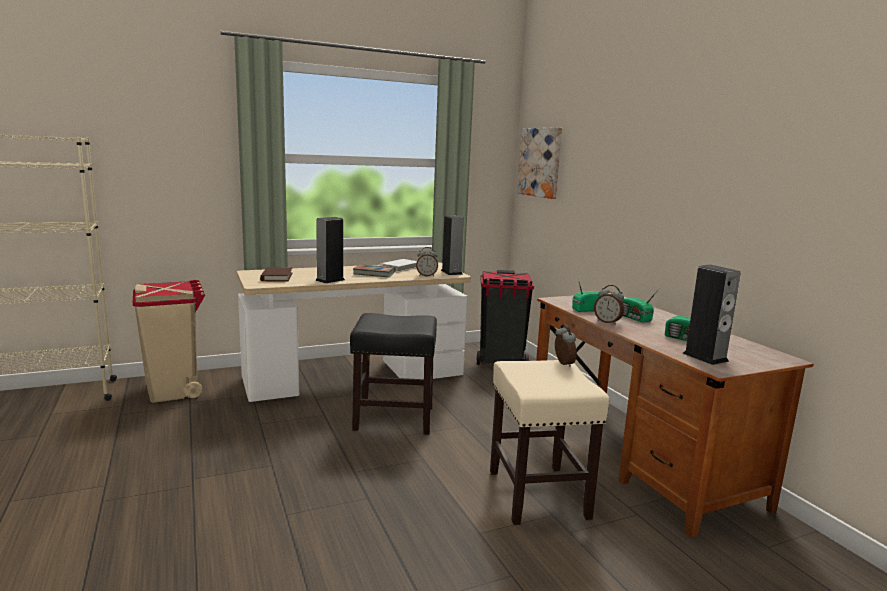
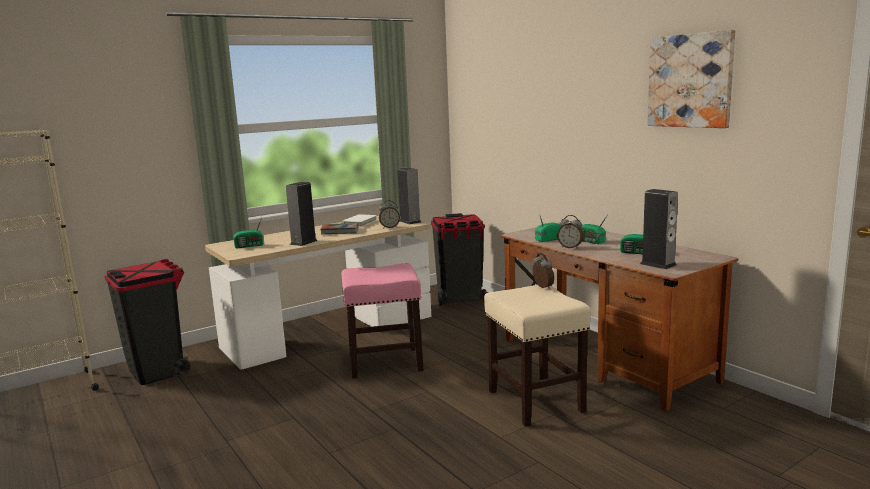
camera: 10 degrees left, 0 degrees up
beige trash can [133,280,205,403] -> black trash can [105,259,190,385]
brown book [260,267,292,282] -> radio [233,217,263,248]
black stool [350,313,437,435] -> pink stool [341,264,424,379]
picture [517,127,562,199] -> picture moved to [647,30,735,128]

